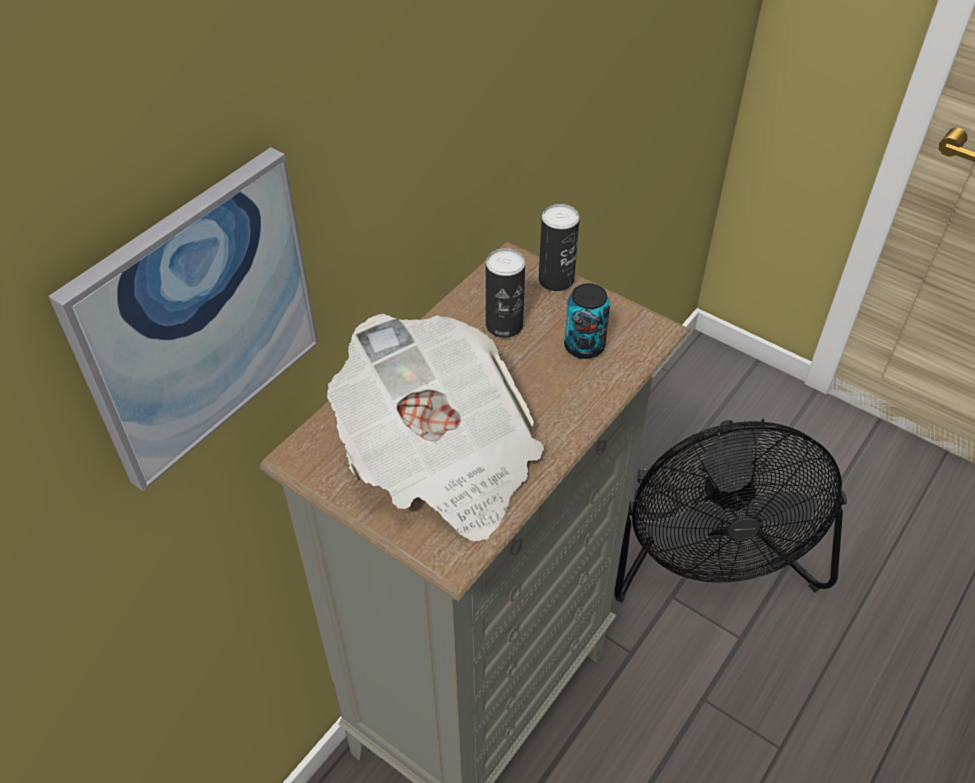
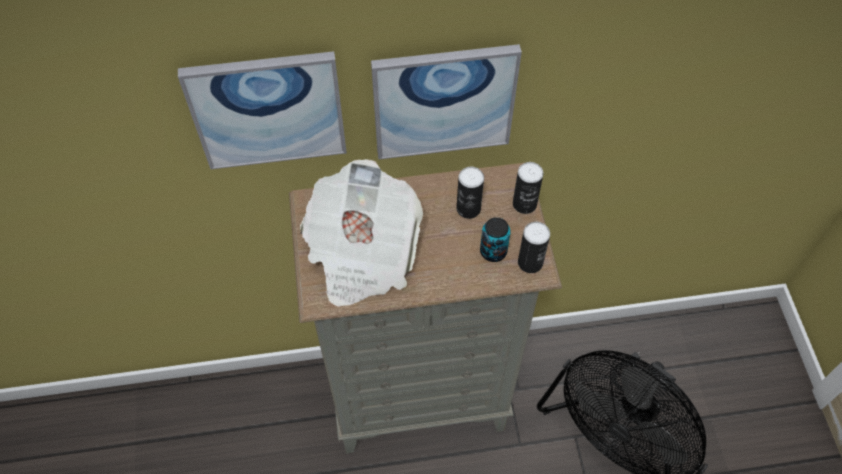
camera: 45 degrees right, 10 degrees up
none -> picture [371,44,522,159]
none -> can [518,222,550,273]

